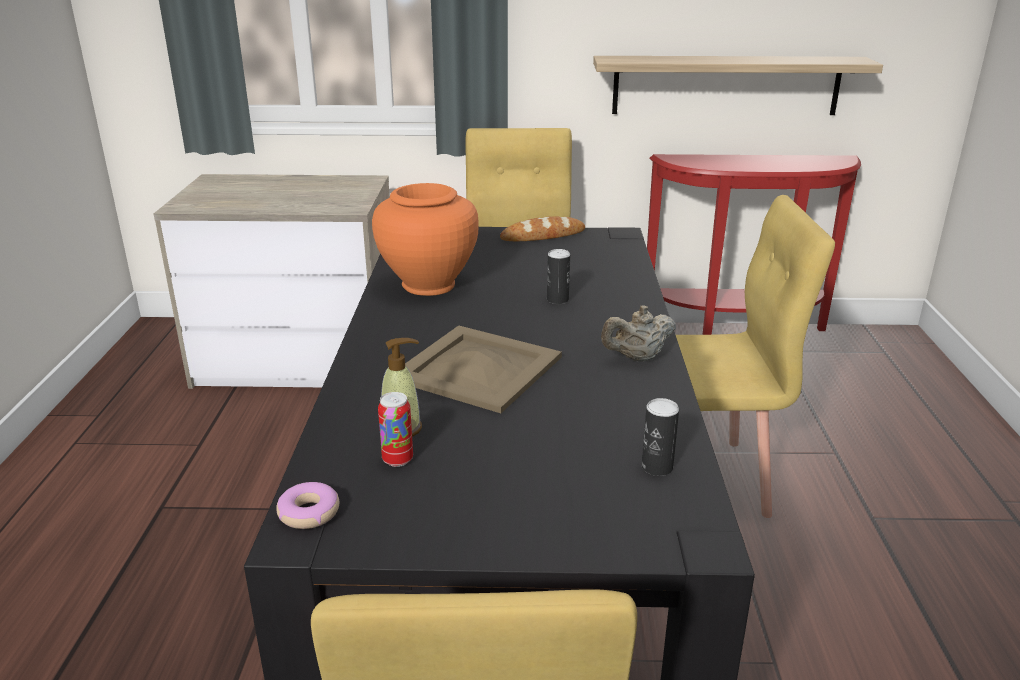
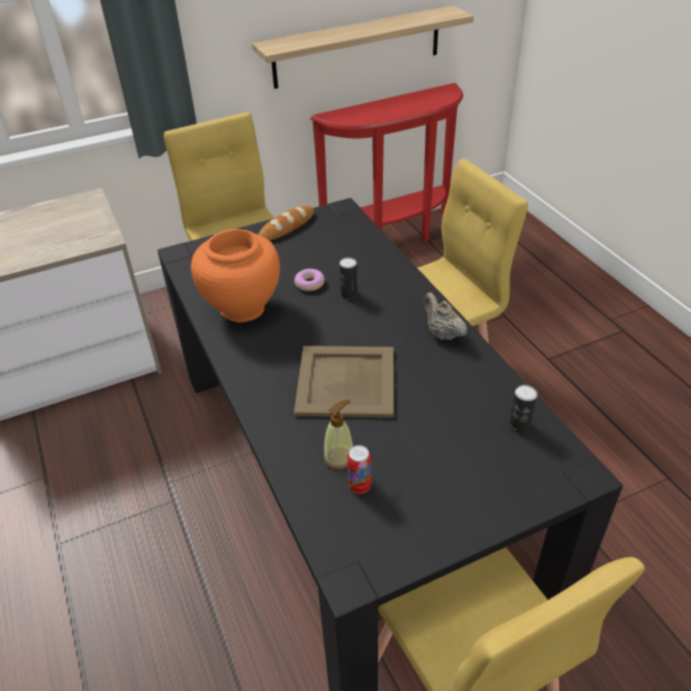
camera: 25 degrees left, 15 degrees up
donut [276,482,339,529] -> donut moved to [294,269,325,291]
beige teapot [601,305,676,362] -> beige teapot turned 105 degrees clockwise [424,292,467,340]

